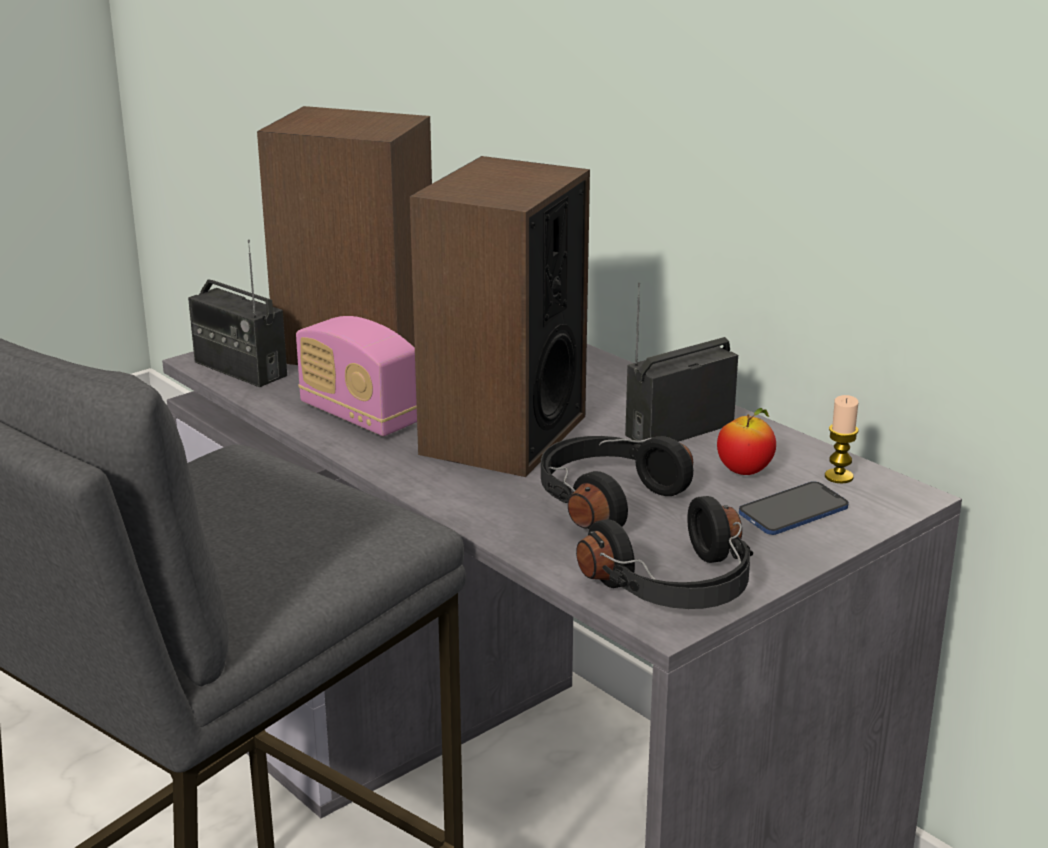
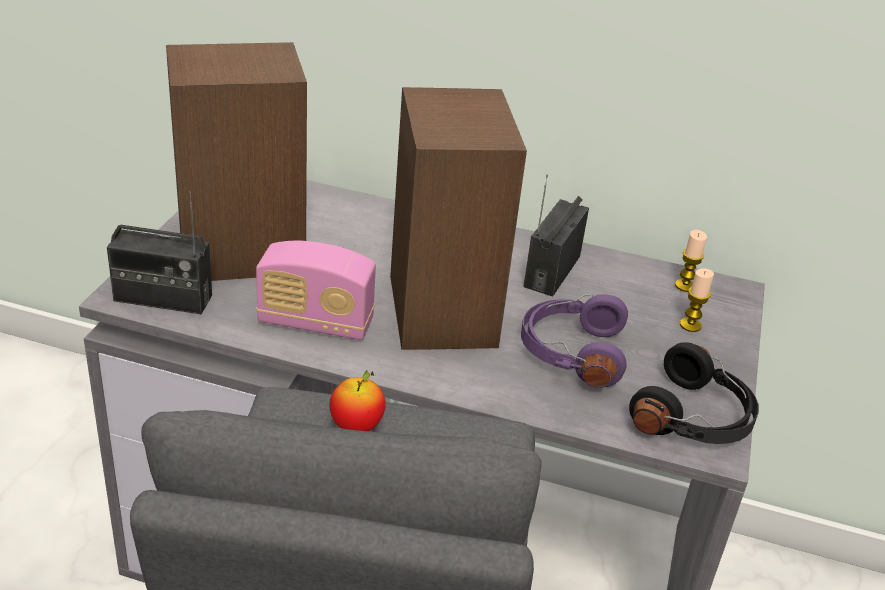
camera: 35 degrees left, 10 degrees up
black headphones [541,436,693,529] -> purple headphones [521,294,628,388]
apple [717,408,776,475] -> apple moved to [330,370,386,431]
phone [739,481,849,535] -> candle [680,268,714,332]

